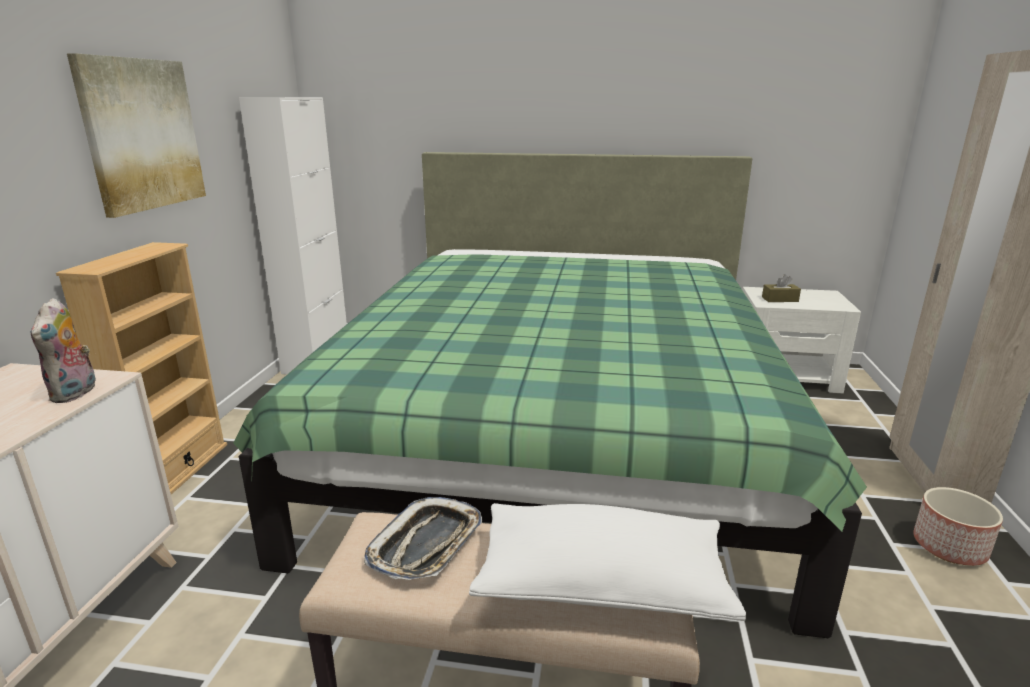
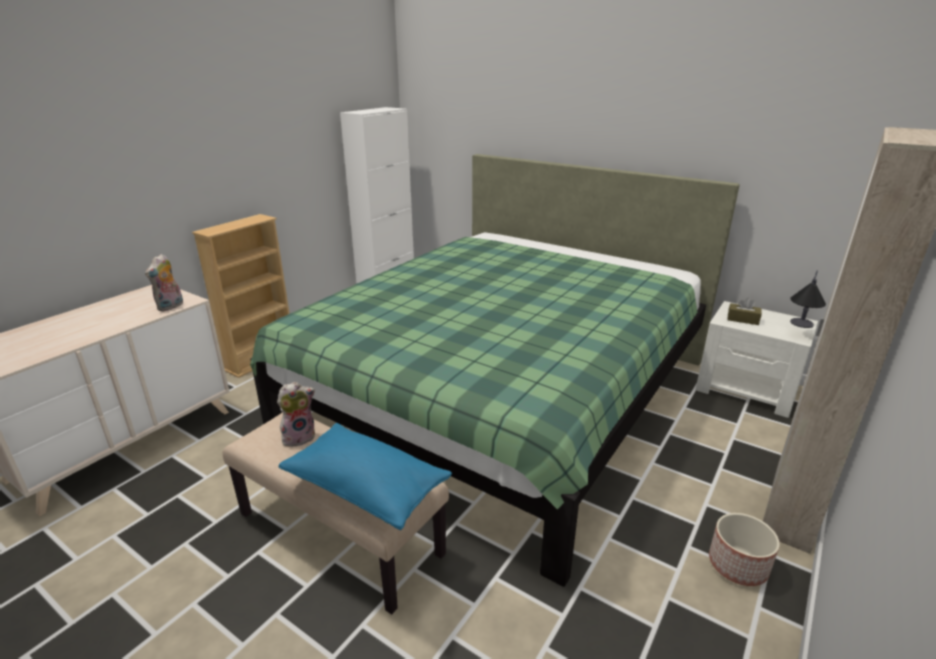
camera: 25 degrees right, 5 degrees up
picture [67,53,206,218] -> none
tray [364,497,482,580] -> plush toy [277,382,315,448]
white pillow [469,503,746,621] -> blue pillow [278,423,452,530]
none -> table lamp [790,271,826,328]

